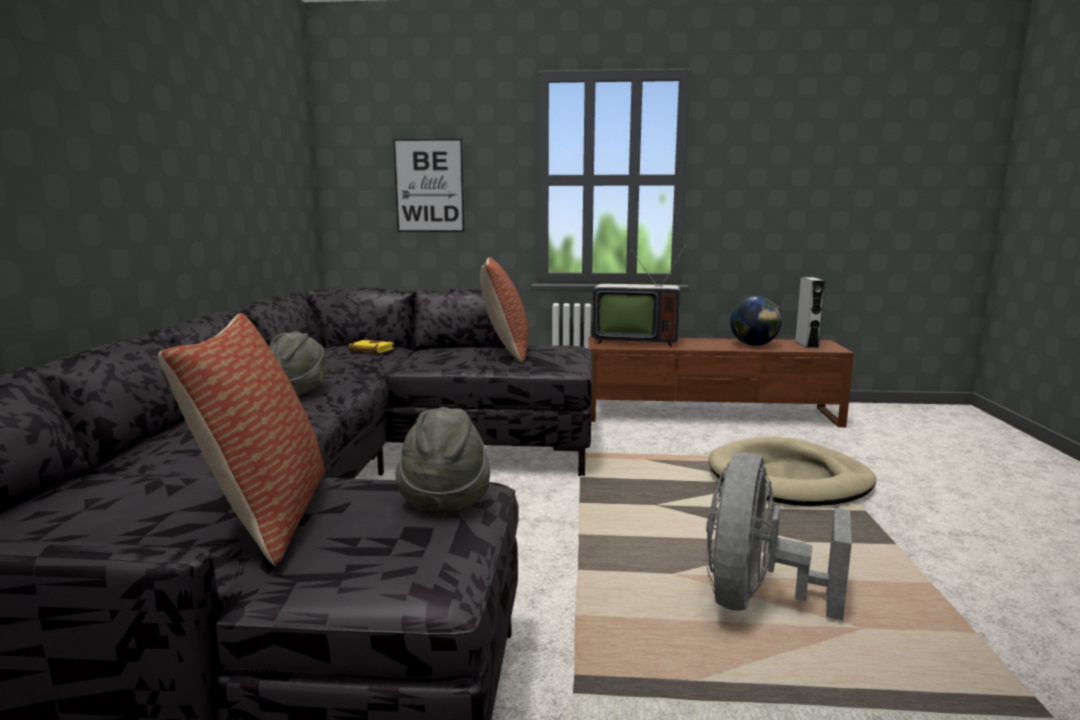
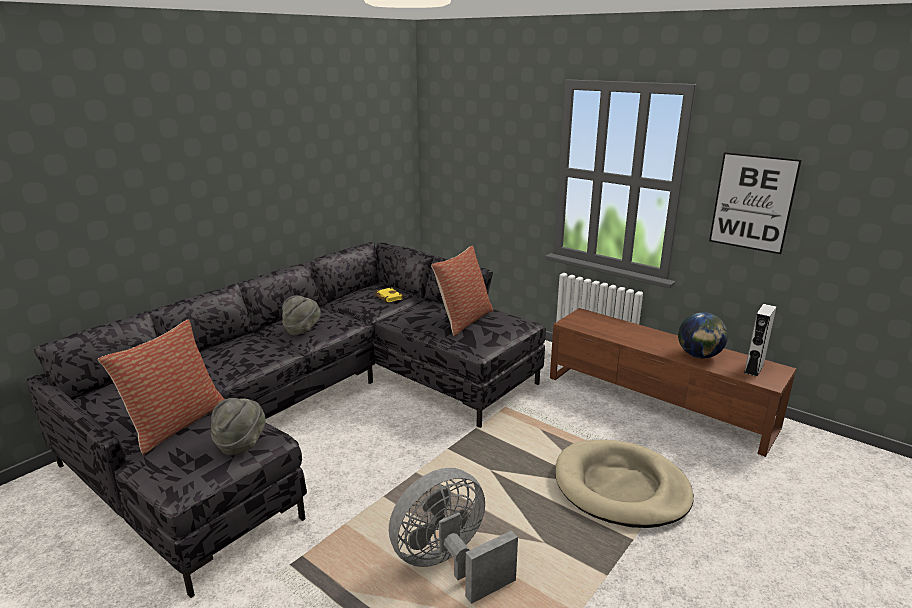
camera: 35 degrees right, 10 degrees up
picture [394,139,464,232] -> picture moved to [709,152,802,254]
television [592,245,686,347] -> none

